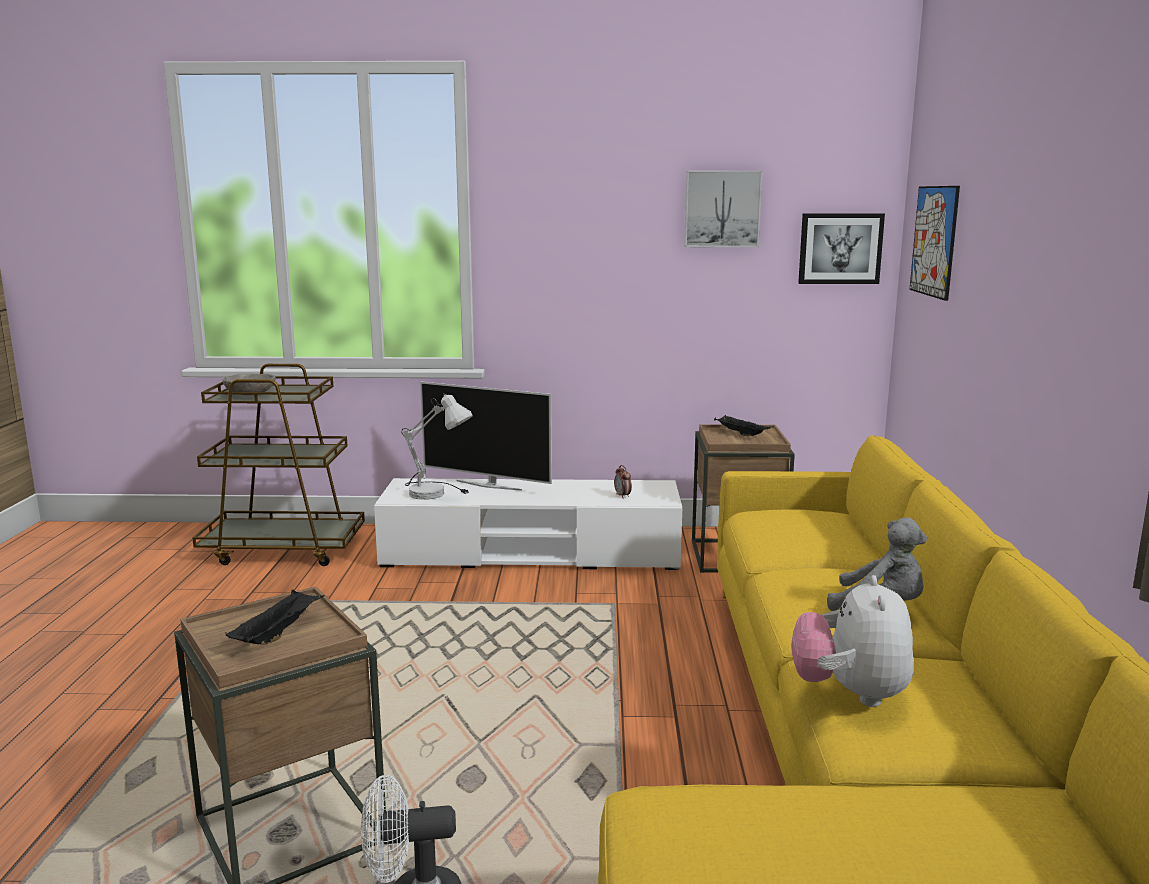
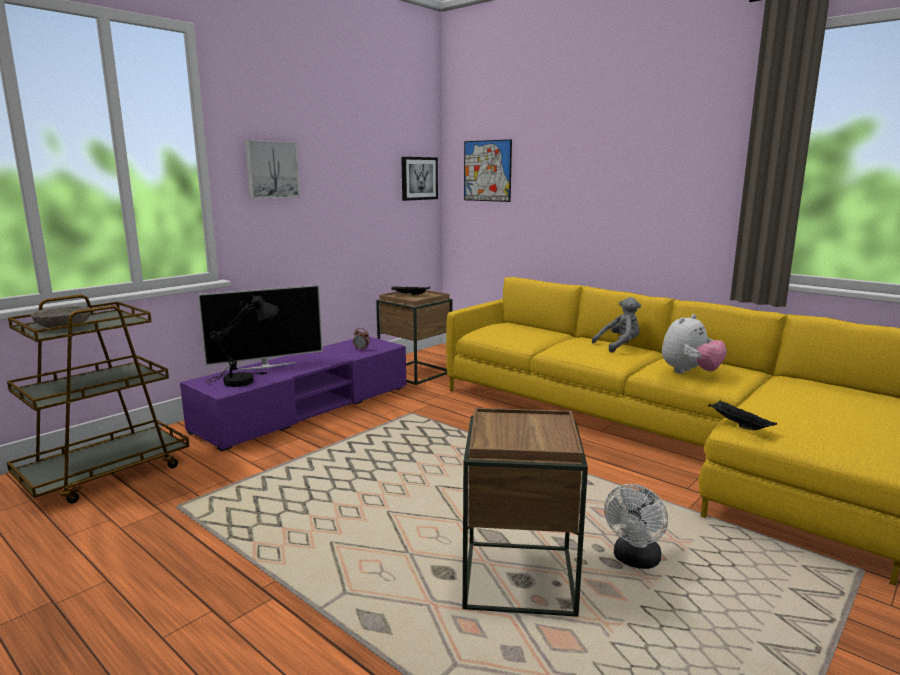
camera: 50 degrees left, 0 degrees up
black tray [225,589,325,645] -> black tray moved to [708,400,777,430]
white tv stand [374,478,682,570] -> purple tv stand [180,336,406,452]
white table lamp [402,393,473,500] -> black table lamp [205,295,280,387]
picture [684,171,763,247] -> picture moved to [245,140,300,199]
plush toy [792,575,914,707] -> plush toy turned 90 degrees counterclockwise [662,314,727,374]

